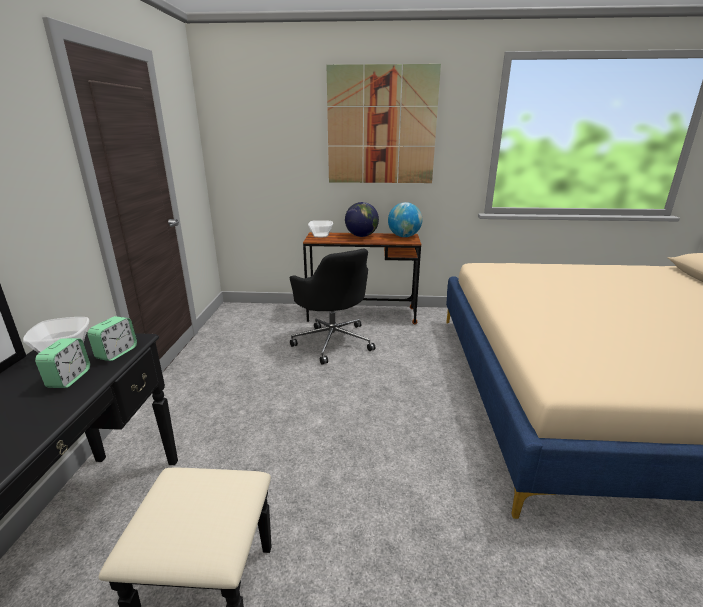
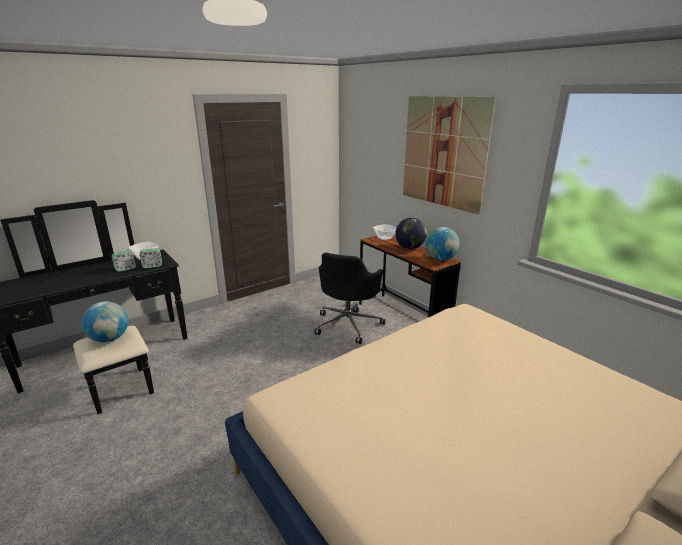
camera: 50 degrees right, 0 degrees up
none -> globe [81,301,128,342]

